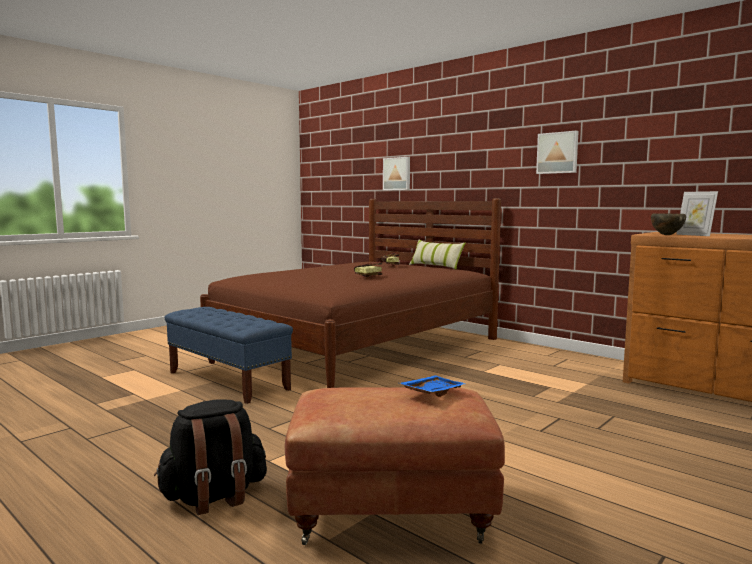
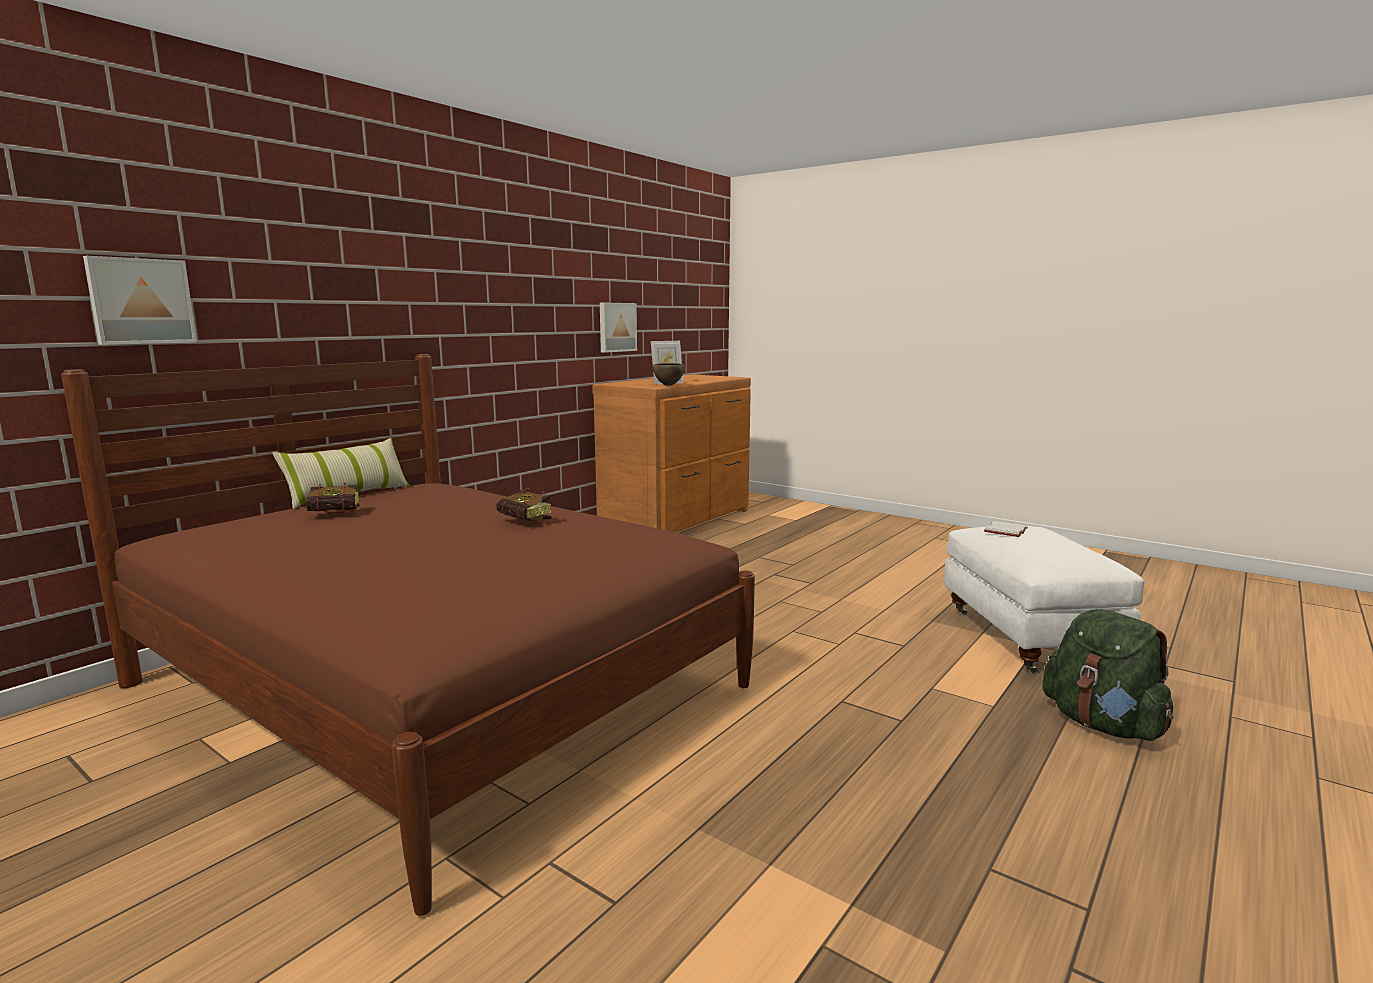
camera: 95 degrees left, 5 degrees up
black backpack [154,399,267,515] -> green backpack [1042,609,1173,741]
blue bench [165,307,293,404] -> none
brown ottoman [285,387,505,545] -> white ottoman [944,526,1144,674]
blue tray [400,375,466,397] -> white book [984,521,1028,537]
picture [536,131,579,174] -> picture moved to [600,303,637,353]

